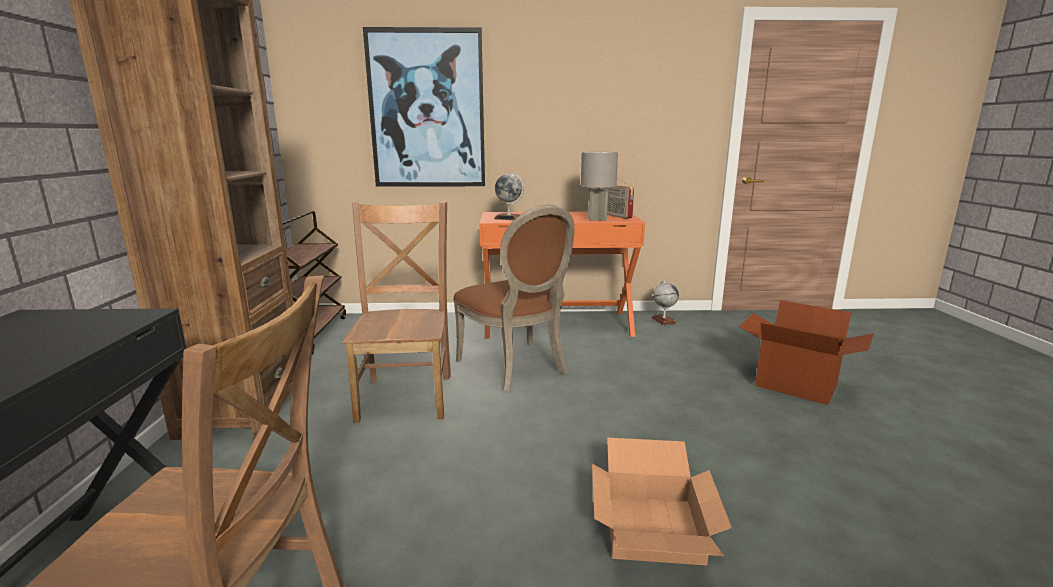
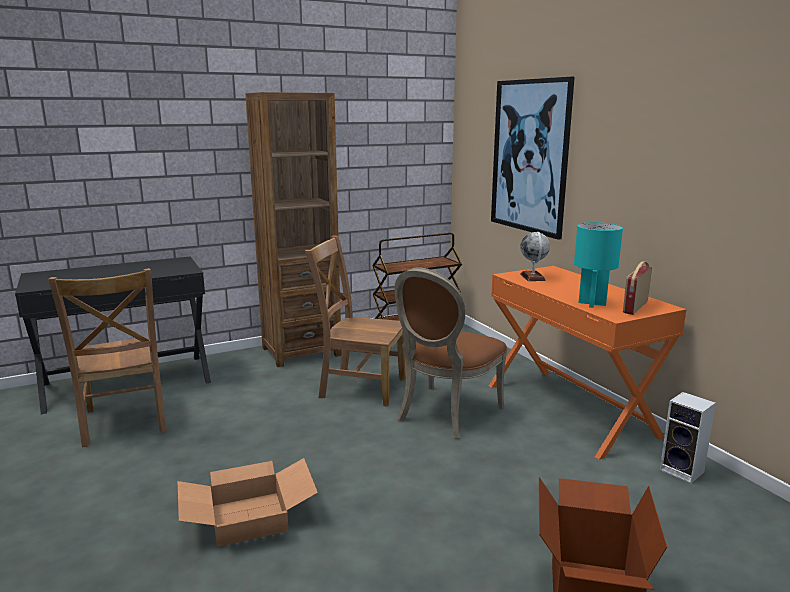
camera: 65 degrees right, 0 degrees up
brown chair [343,202,451,423] -> brown chair turned 135 degrees counterclockwise [305,235,405,407]
grey table lamp [581,152,618,221] -> turquoise table lamp [574,222,623,308]
globe [652,280,679,325] -> speaker [660,392,716,484]

